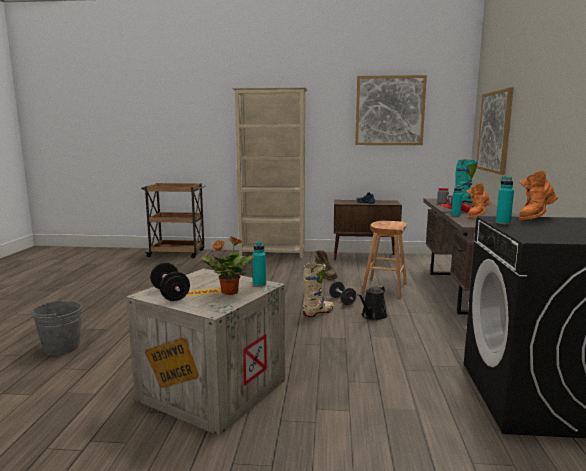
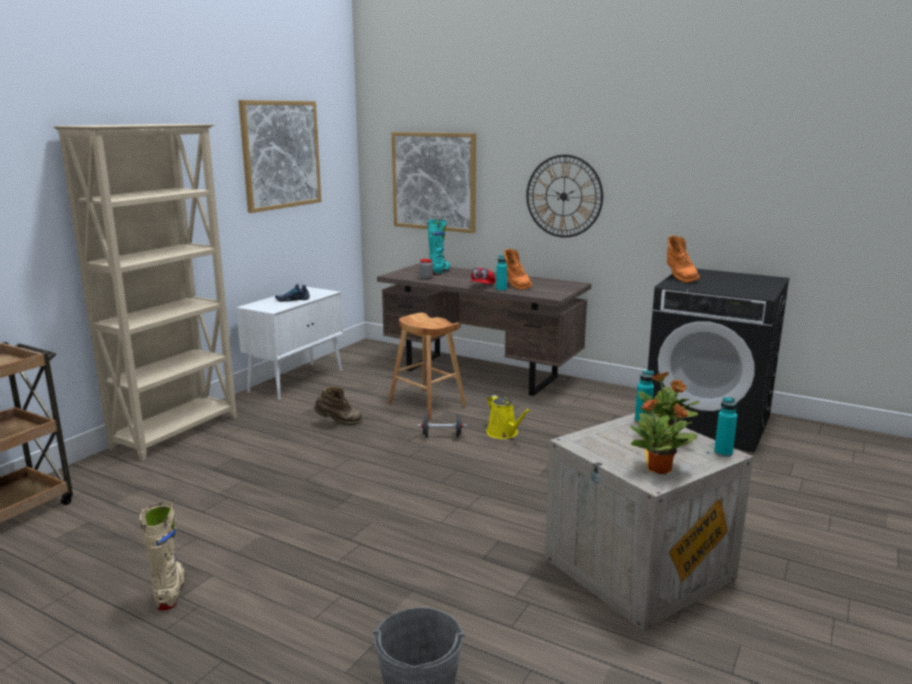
camera: 65 degrees left, 5 degrees up
black dumbbell [150,263,190,301] -> potted plant [630,398,698,474]
beige boot [303,262,334,317] -> beige boot moved to [140,502,186,611]
brown cabinet [334,200,402,260] -> white cabinet [236,287,343,401]
black watering can [357,286,387,320] -> yellow watering can [487,395,530,439]
turquoise bottle [496,176,514,225] -> turquoise bottle moved to [714,397,737,457]
none -> wall clock [526,155,603,238]

